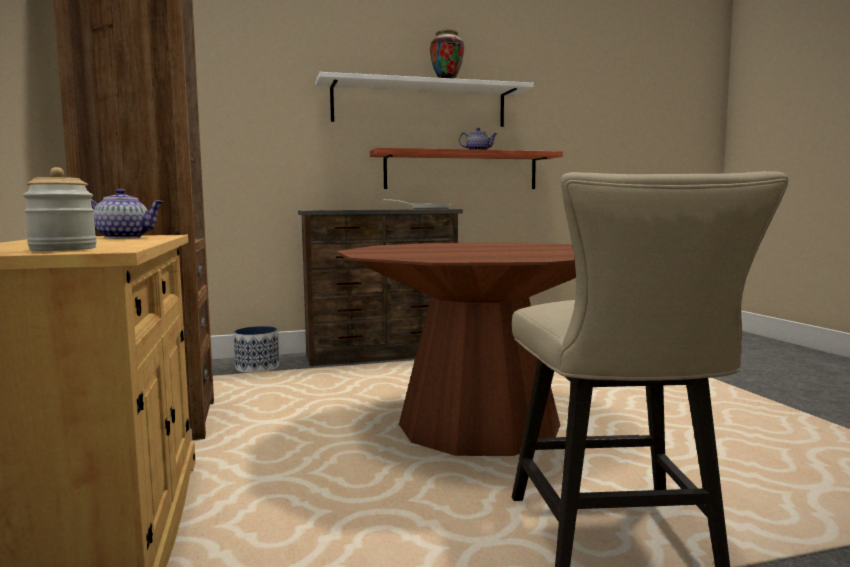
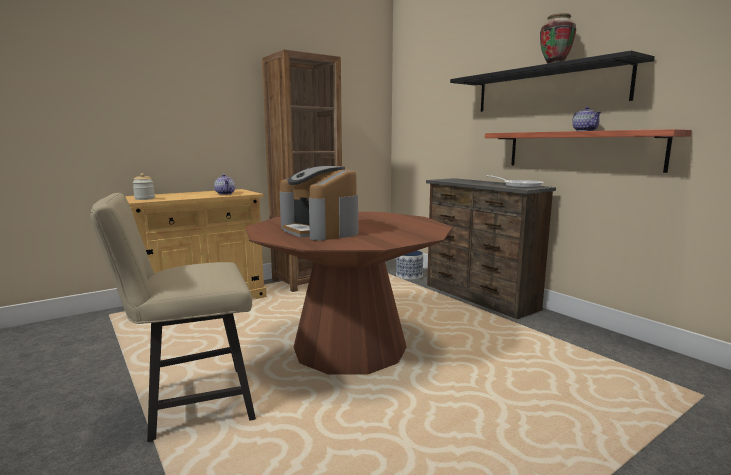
camera: 70 degrees right, 5 degrees up
white shelf [315,72,534,127] -> black shelf [450,50,655,112]
none -> coffee machine [280,166,359,241]

